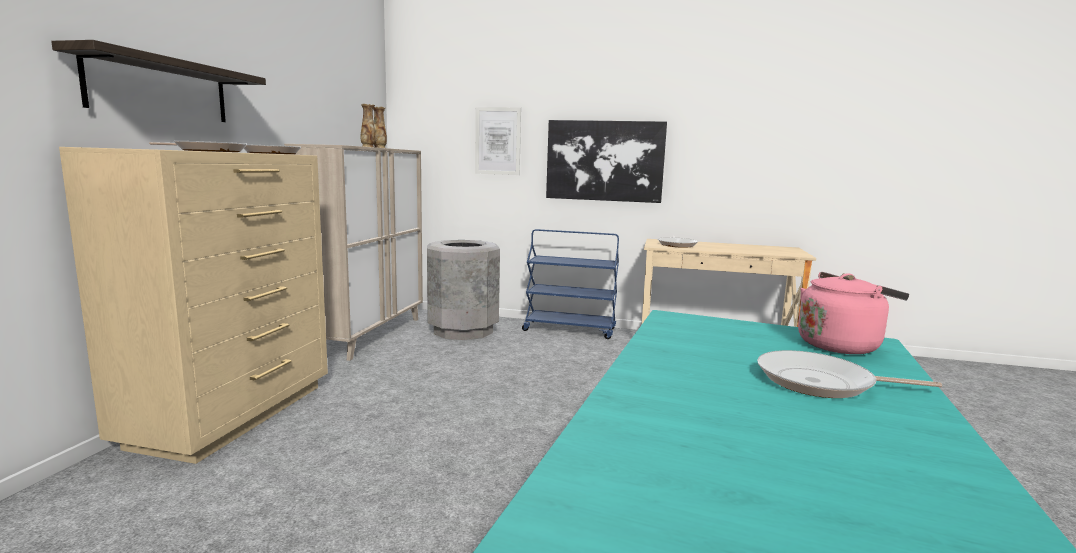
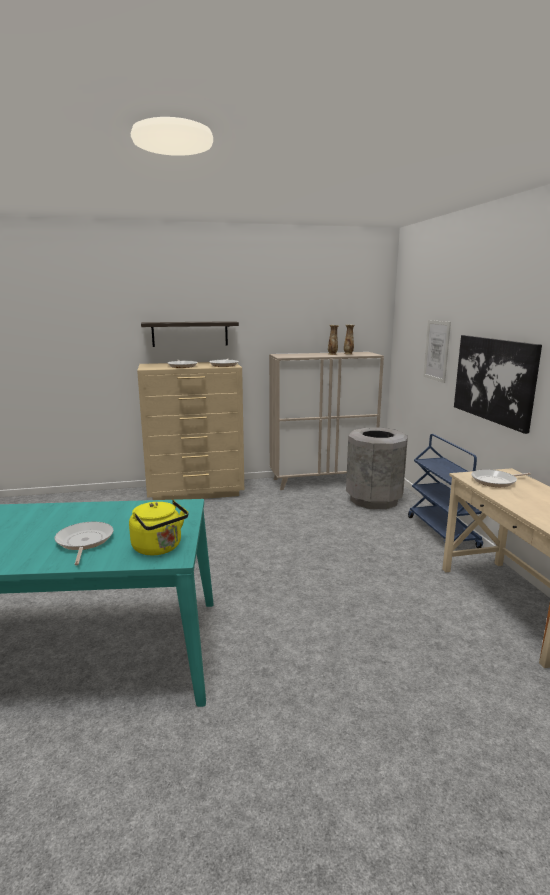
camera: 65 degrees right, 5 degrees up
pink kettle [798,272,909,354] -> yellow kettle [129,500,189,555]

